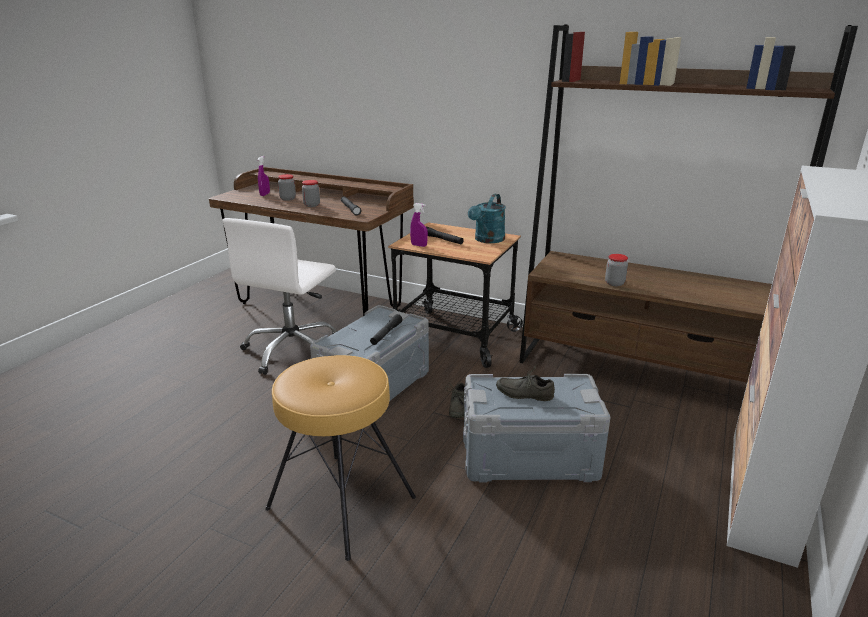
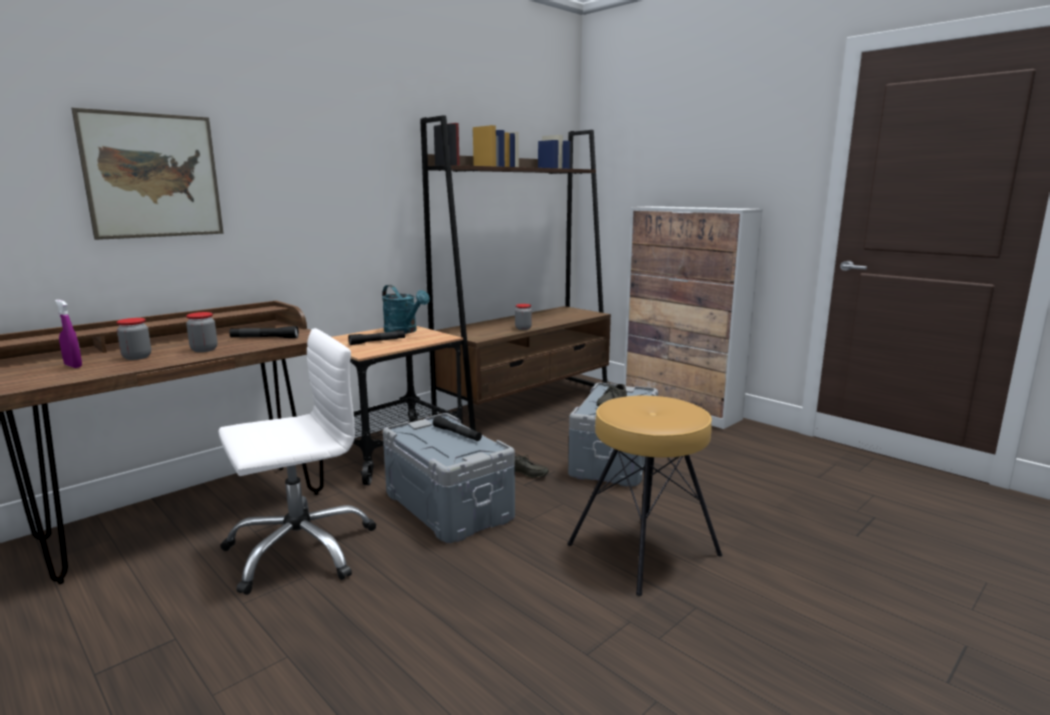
camera: 70 degrees left, 10 degrees down
white office chair [223,218,337,375] -> white office chair turned 75 degrees counterclockwise [218,328,376,595]
purple spray bottle [410,203,428,247] -> none
none -> picture [71,108,224,240]

